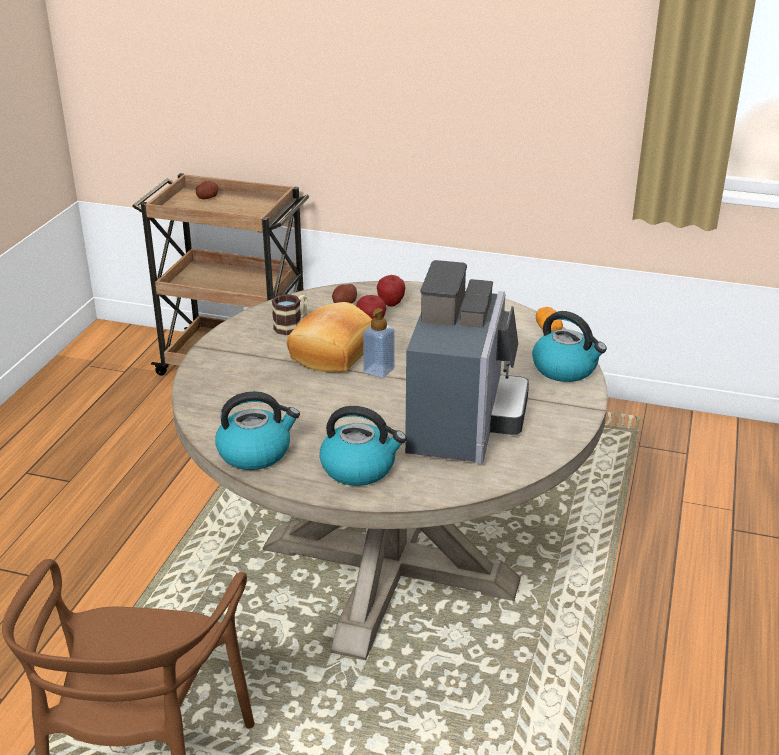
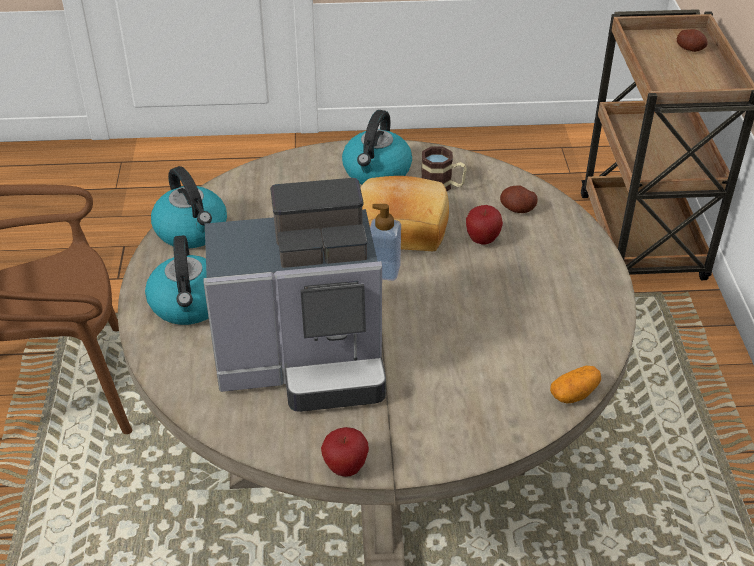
camera: 70 degrees right, 10 degrees up
apple [377,275,406,307] -> apple moved to [321,427,369,477]
kettle [532,311,607,382] -> kettle moved to [342,110,412,185]

